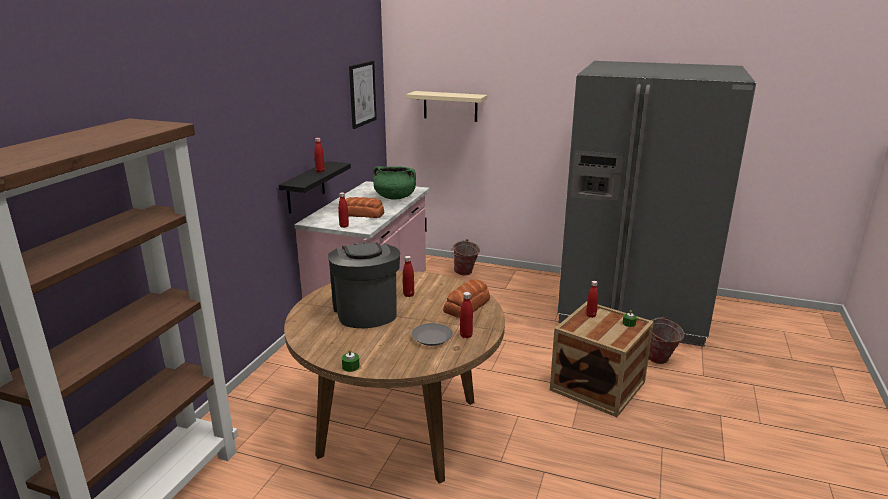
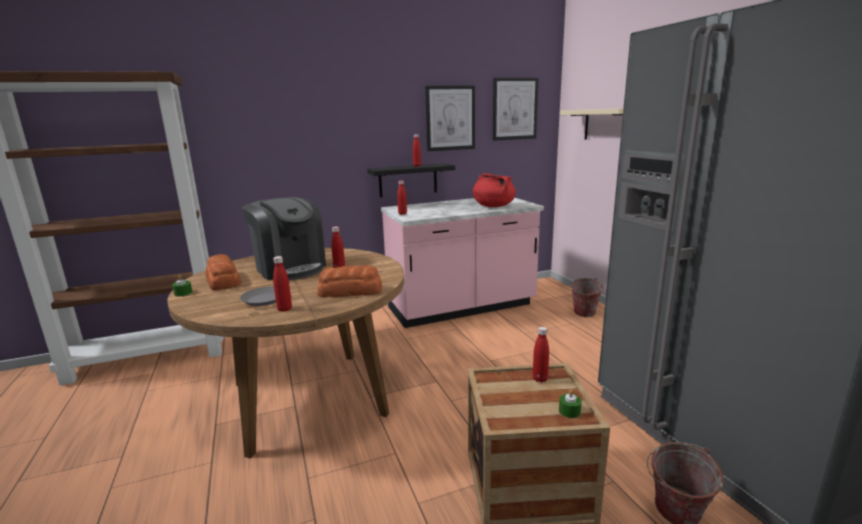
camera: 50 degrees right, 5 degrees down
coffee machine [328,242,400,328] -> coffee machine turned 105 degrees clockwise [241,197,326,280]
bread [345,197,384,218] -> bread moved to [206,254,241,290]
green cooking pot [373,166,416,200] -> red cooking pot [473,173,516,207]
none -> picture [425,85,475,151]

